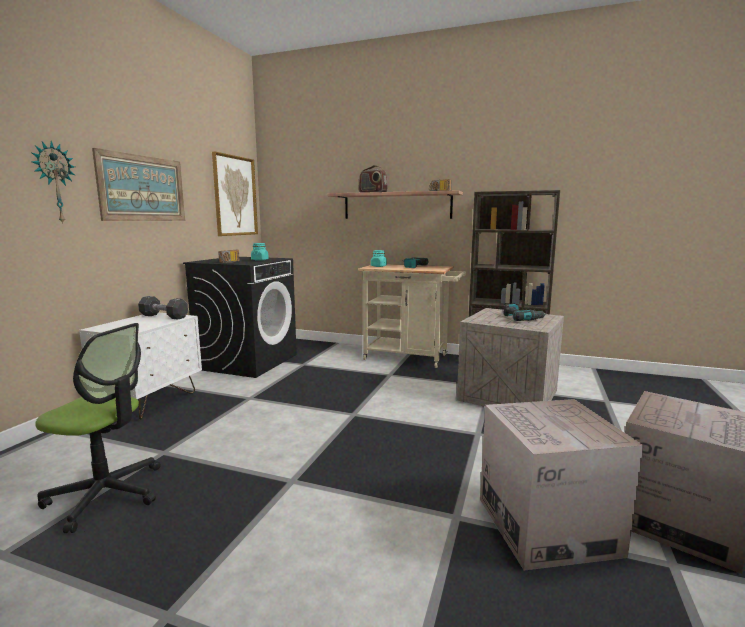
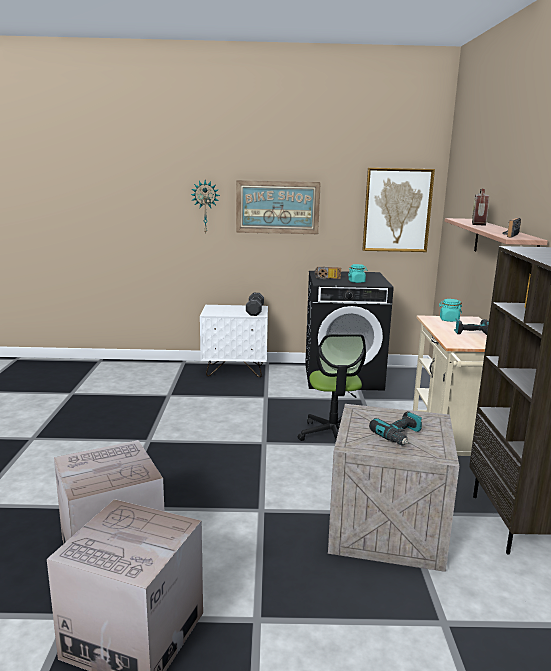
camera: 70 degrees right, 5 degrees up
office chair [35,323,161,533] -> office chair moved to [297,334,366,441]

